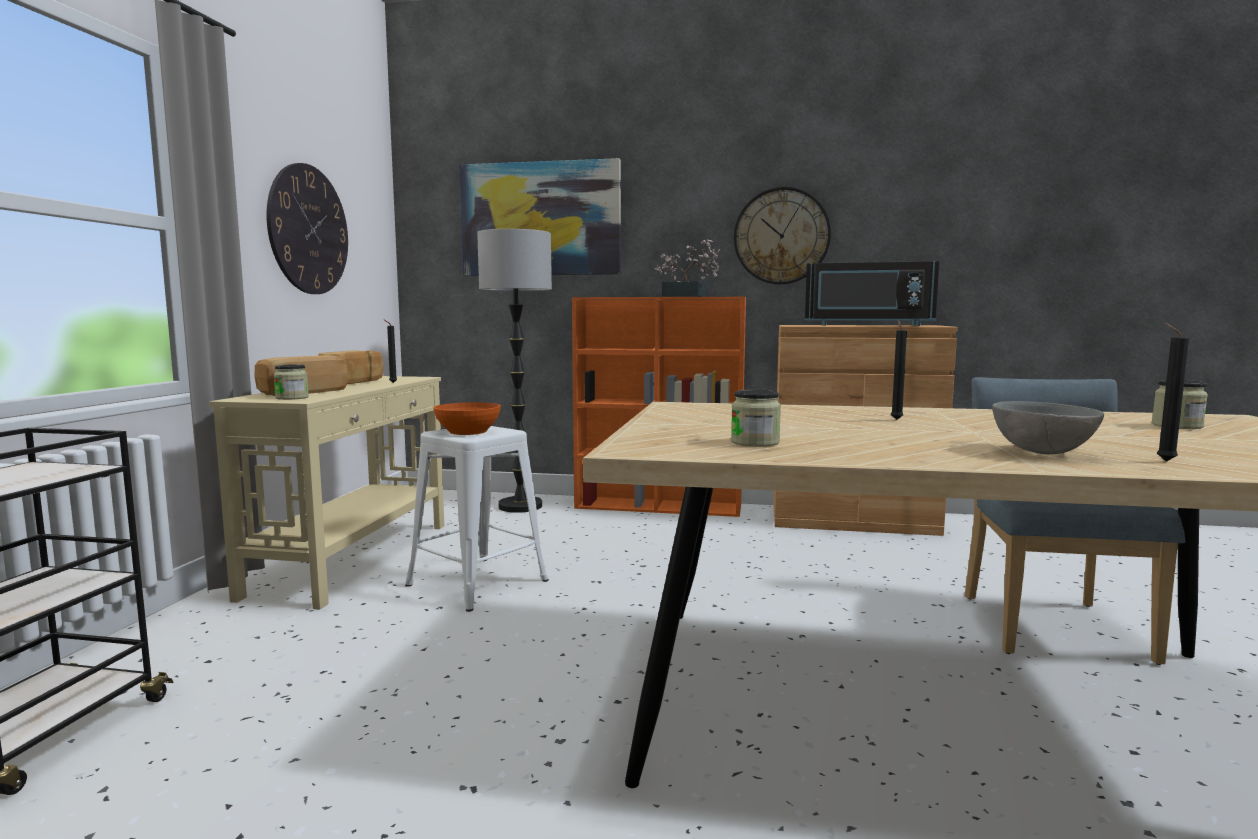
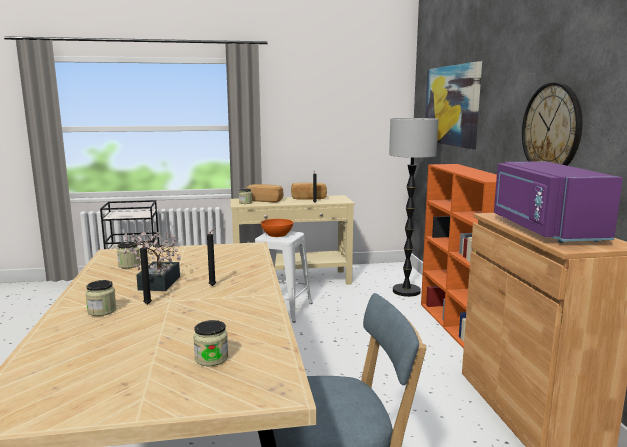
camera: 70 degrees right, 5 degrees up
wall clock [267,163,348,294] -> none
potted plant [654,239,720,297] -> potted plant moved to [123,230,181,291]
black microwave [805,261,939,326] -> purple microwave [494,161,623,243]
grey bowl [992,401,1104,454] -> jar [85,280,117,316]
black candle [1157,323,1189,462] -> black candle moved to [140,240,152,304]

